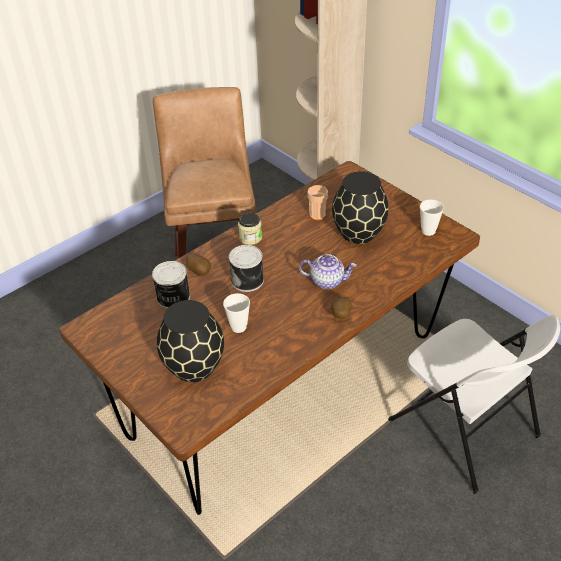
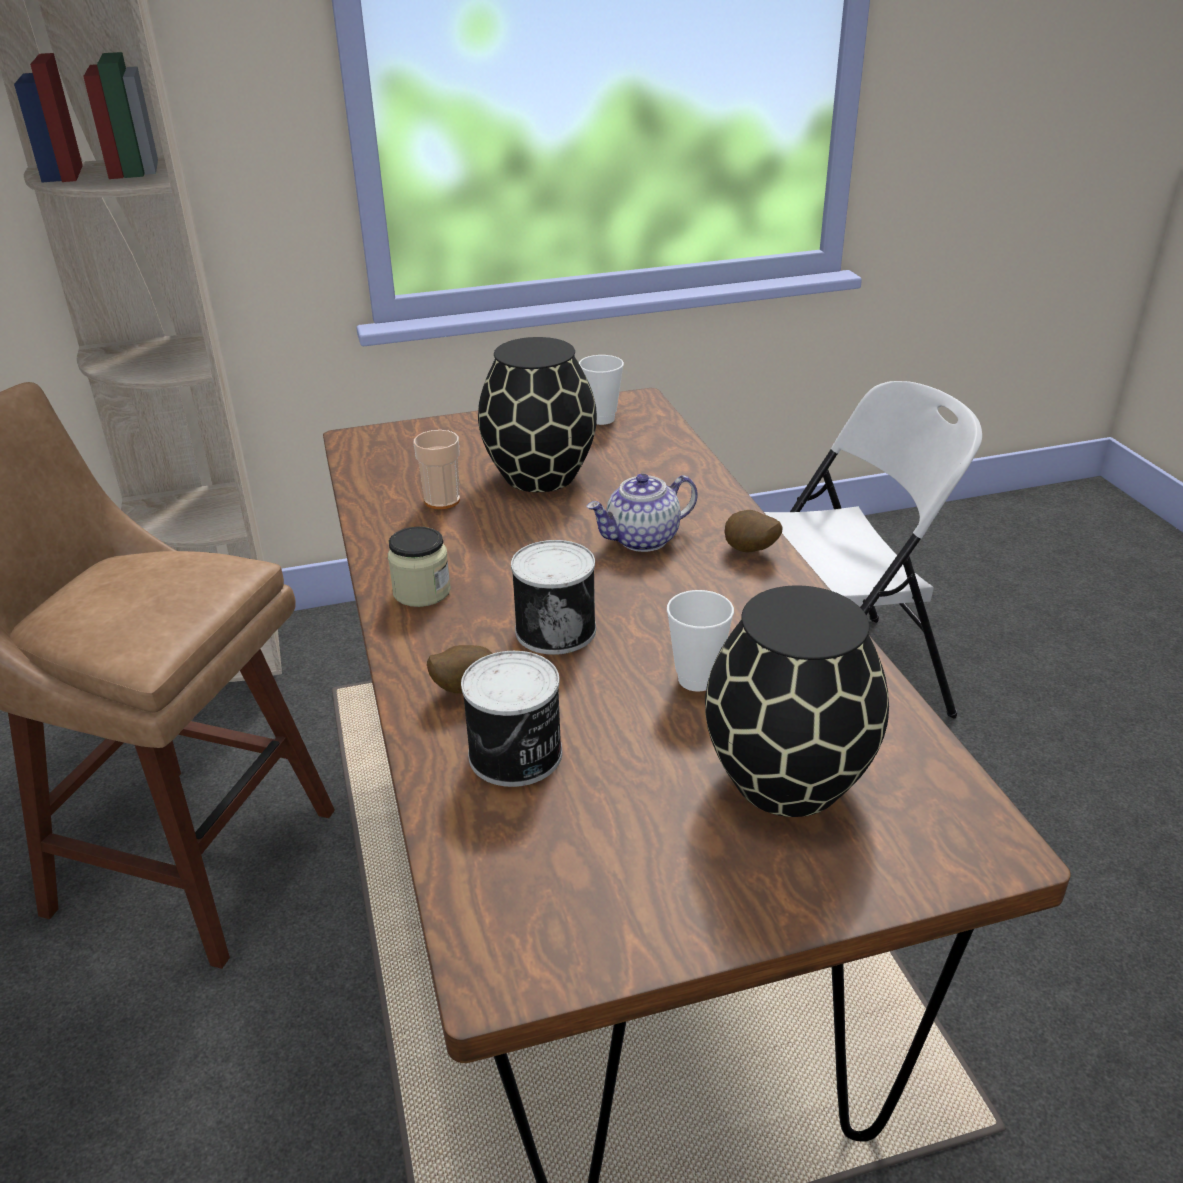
camera: 65 degrees left, 10 degrees down
teapot [299,254,357,289] -> teapot turned 150 degrees counterclockwise [586,474,698,552]

